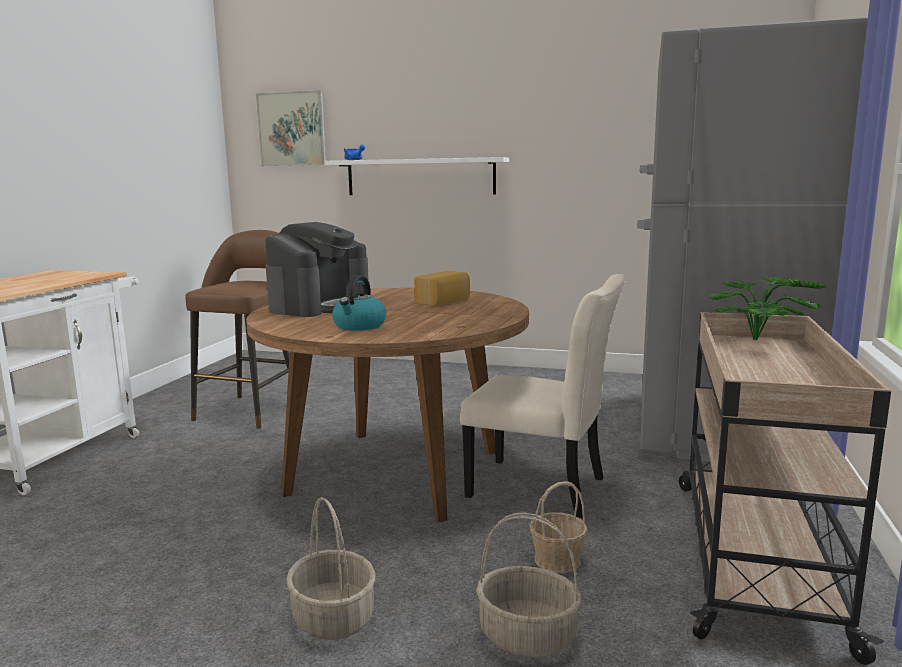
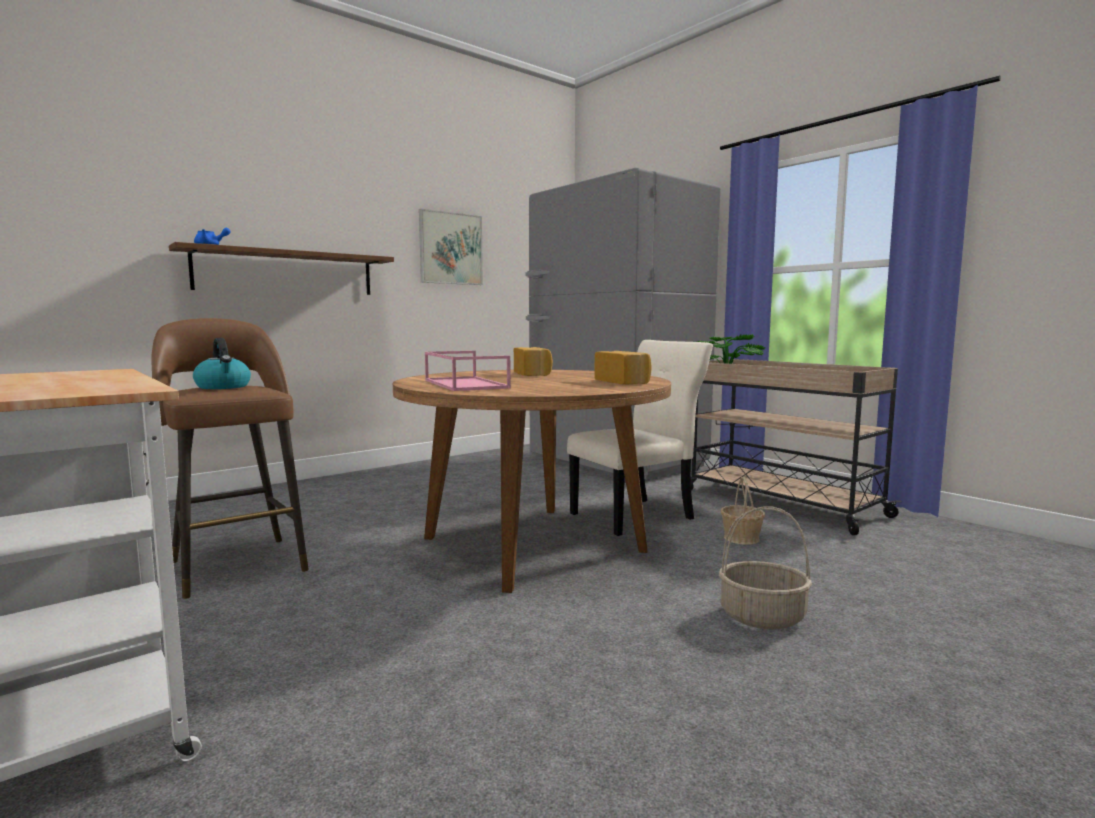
camera: 55 degrees left, 5 degrees down
picture [256,90,326,166] -> picture moved to [419,209,483,285]
coffee machine [265,222,369,317] -> pink tray [425,351,511,391]
white shelf [325,157,509,195] -> brown shelf [169,242,394,295]
kettle [332,275,386,331] -> kettle moved to [193,338,251,389]
basket [476,512,581,658] -> none
none -> bread [594,351,652,384]

